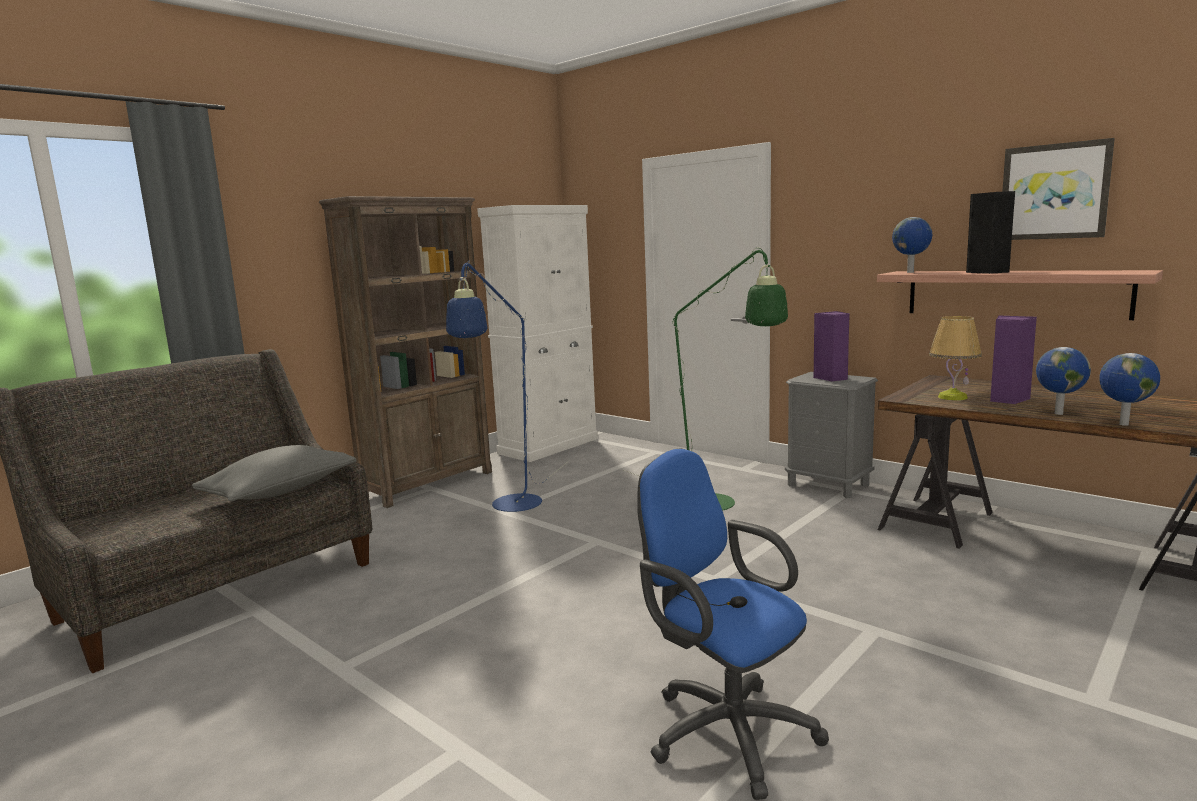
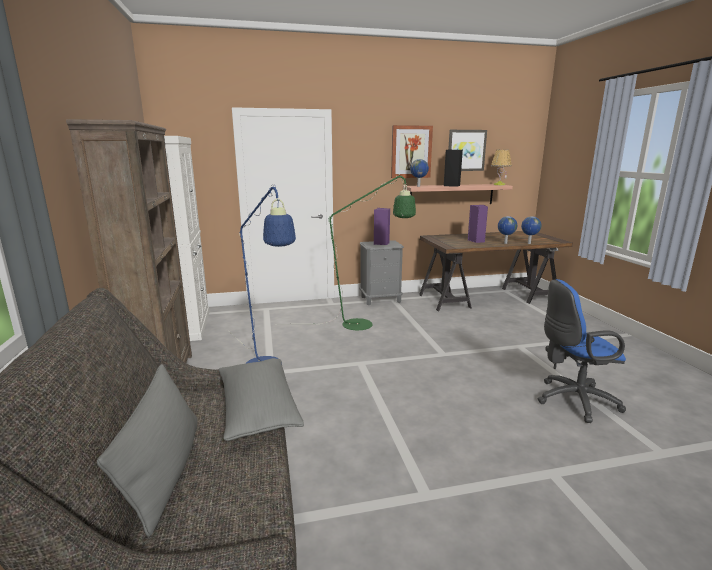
camera: 55 degrees left, 5 degrees up
table lamp [929,316,982,401] -> table lamp moved to [491,150,512,185]
none -> grey pillow [97,364,198,537]
none -> picture [391,125,433,178]

